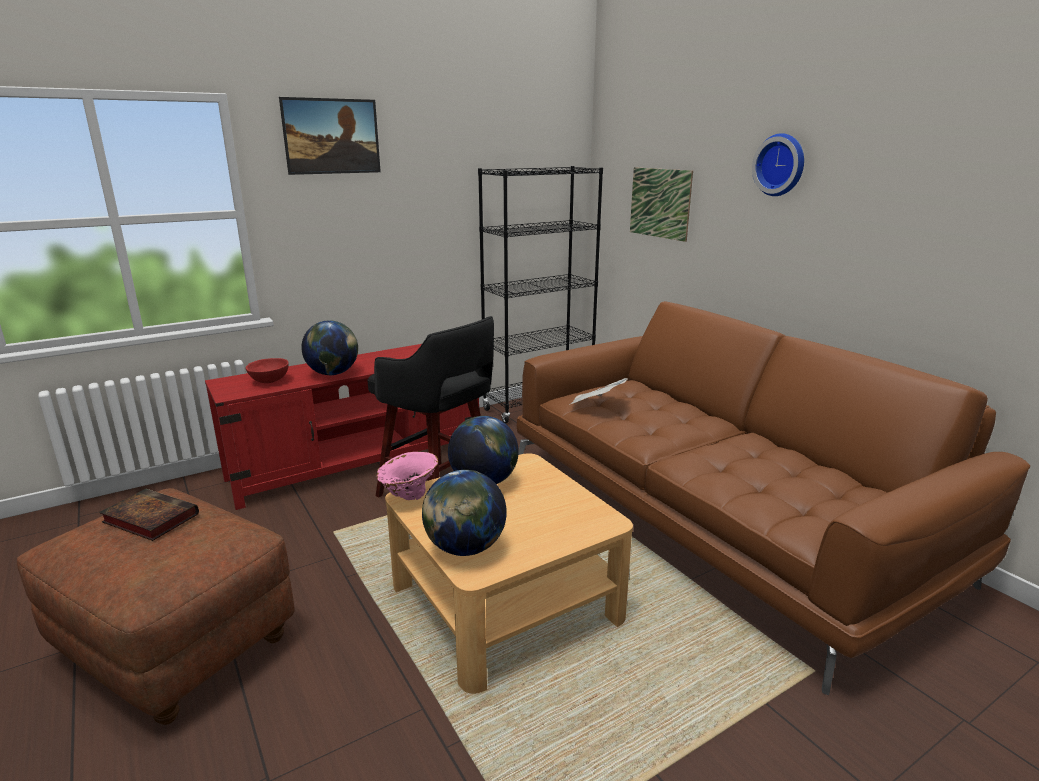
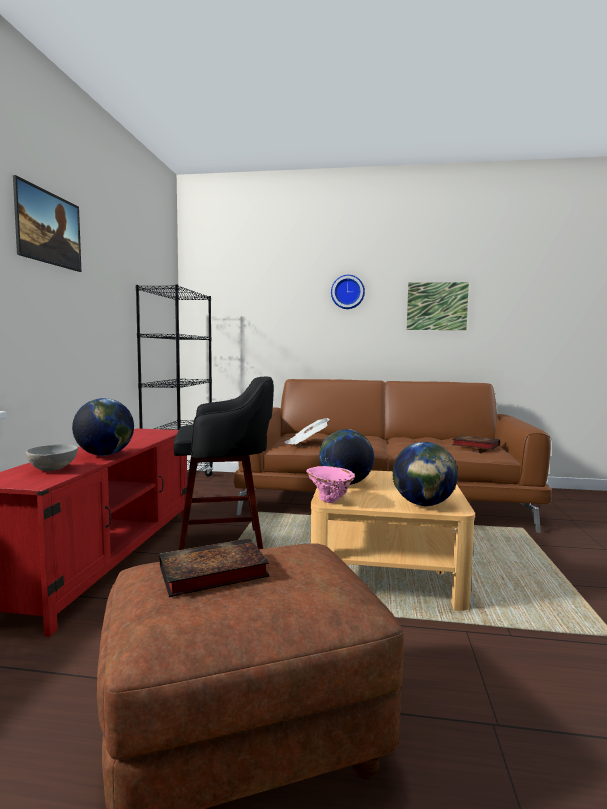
camera: 50 degrees left, 15 degrees down
red bowl [246,358,289,383] -> grey bowl [26,444,78,471]
picture [630,167,693,242] -> picture moved to [407,282,469,330]
none -> book [452,436,500,450]

